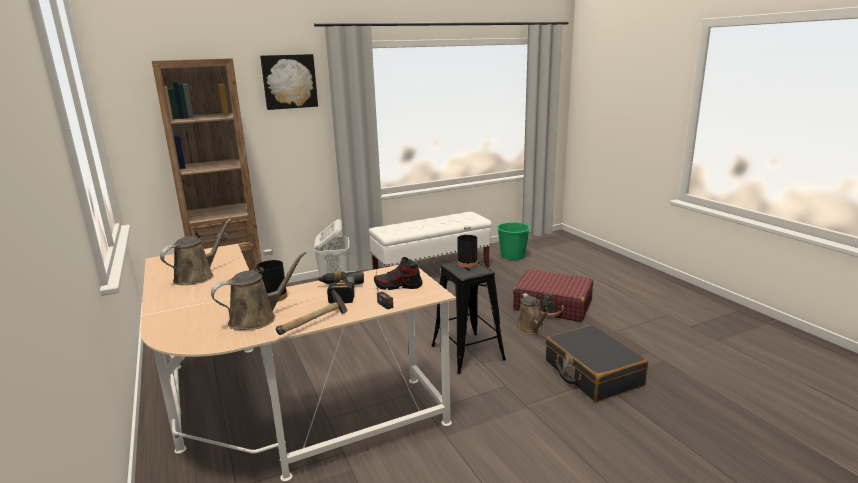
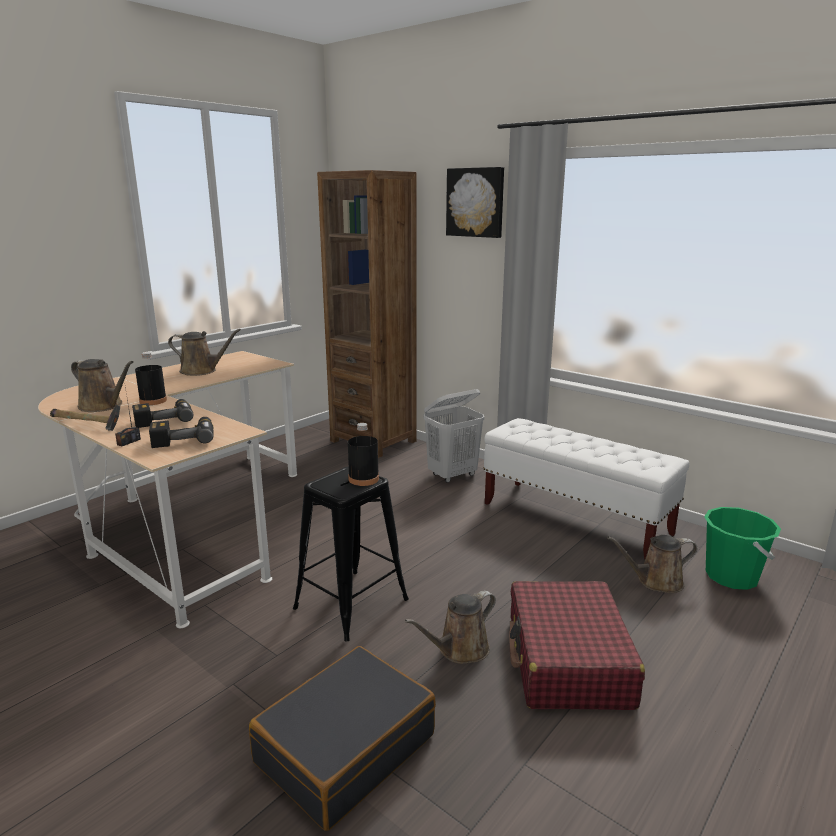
camera: 65 degrees right, 0 degrees up
shoe [374,257,422,290] -> power drill [149,417,214,448]
none -> brown watering can [607,535,698,593]

